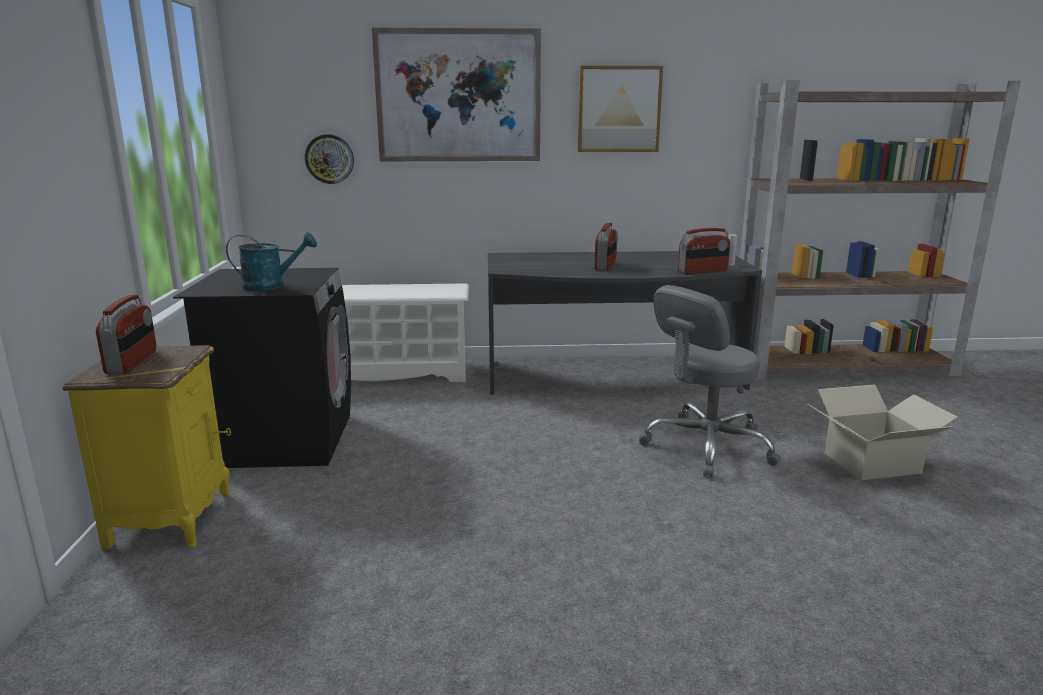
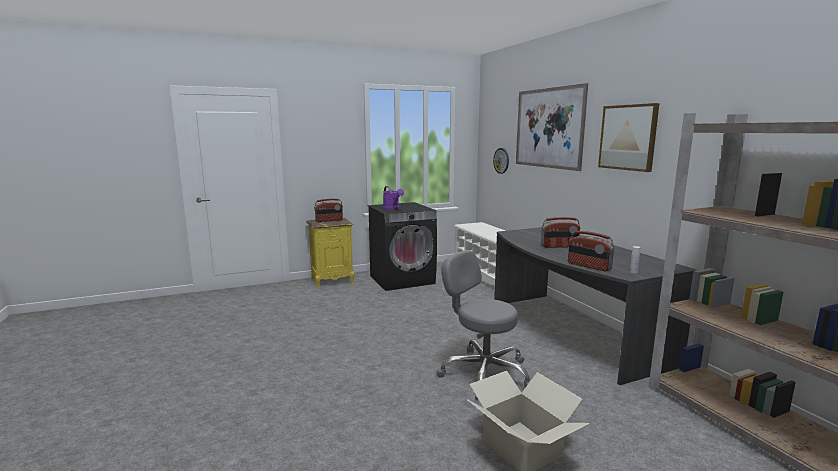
camera: 70 degrees right, 5 degrees down
turquoise watering can [226,232,317,291] -> purple watering can [383,186,404,210]

